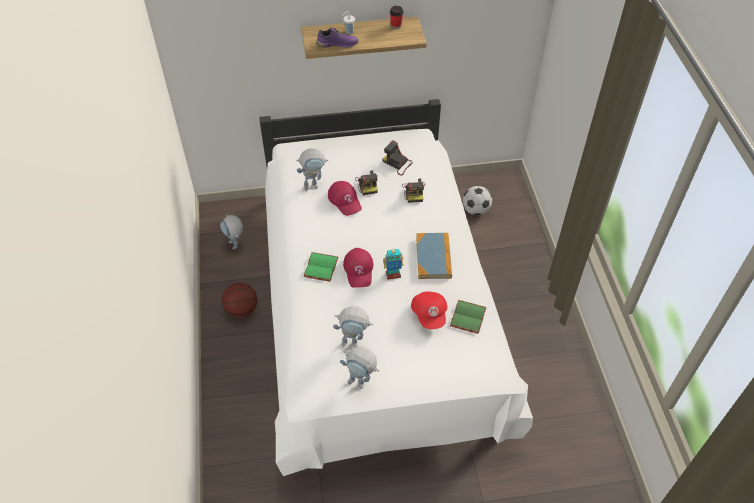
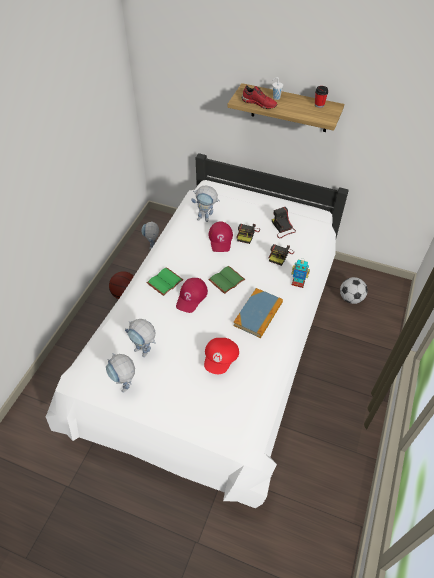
camera: 30 degrees right, 0 degrees up
purple shoe [317,27,359,48] -> red shoe [241,85,278,109]
toy robot [383,248,404,280] -> toy robot moved to [291,259,310,288]
green book [450,300,487,334] -> green book moved to [208,266,245,294]

